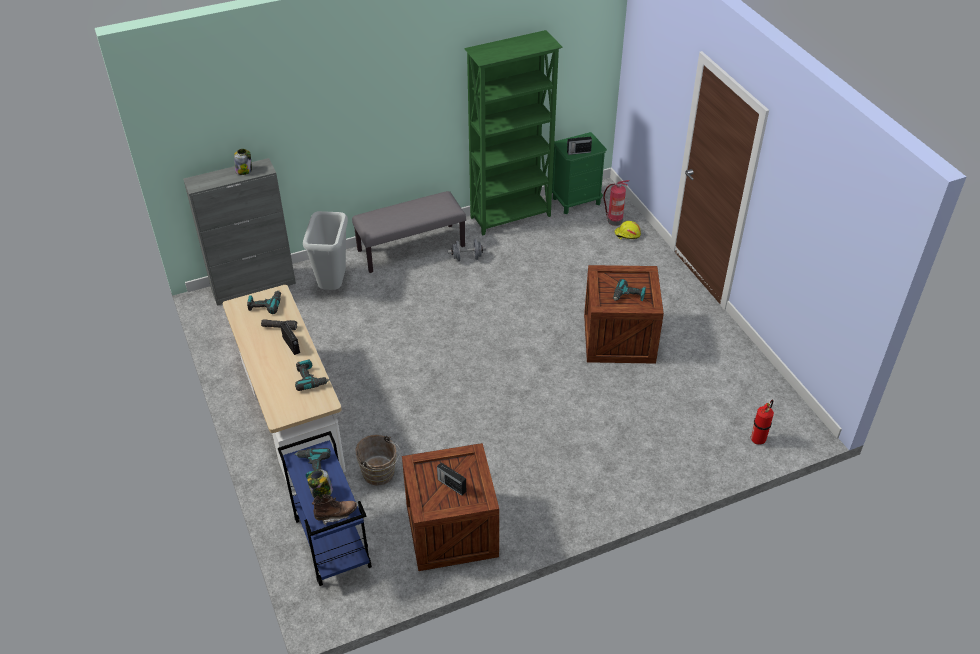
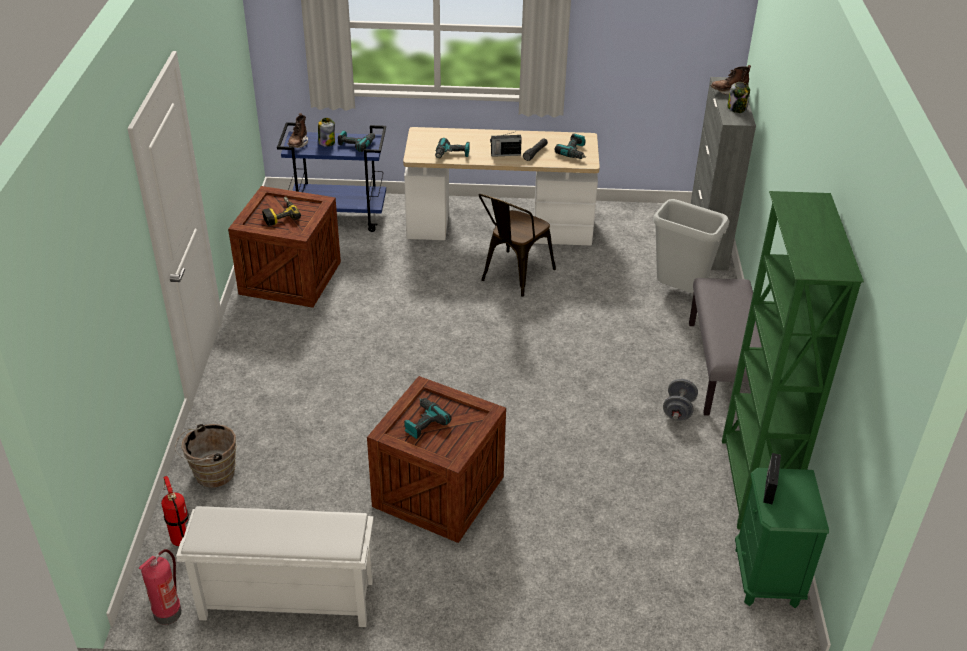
camera: 115 degrees right, 5 degrees down
brown bucket [355,435,400,486] -> brown bucket moved to [175,424,237,488]
radio [437,462,466,496] -> power drill [262,197,301,226]
fire extinguisher [603,180,629,226] -> fire extinguisher moved to [139,549,182,625]
yellow hard hat [614,221,641,239] -> none
none -> white shoe rack [176,506,374,627]
none -> brown chair [479,194,556,297]
none -> brown boot [711,65,751,95]

